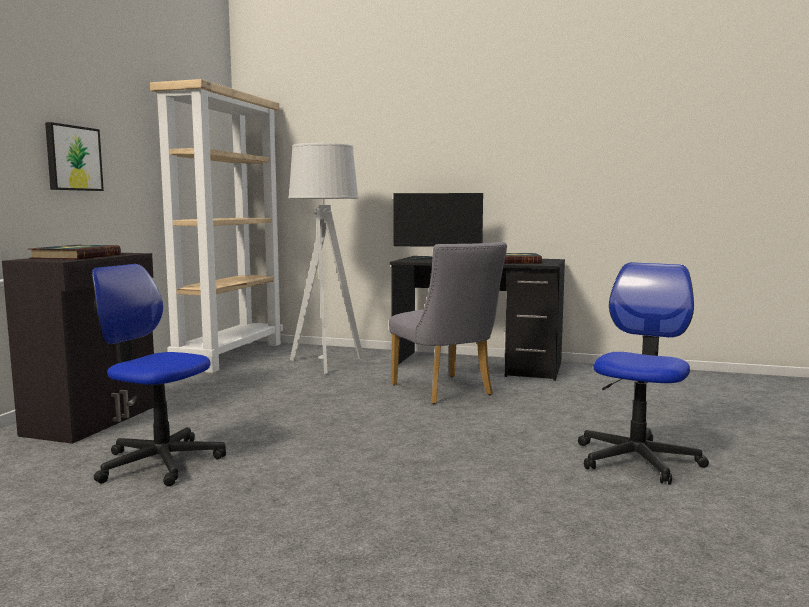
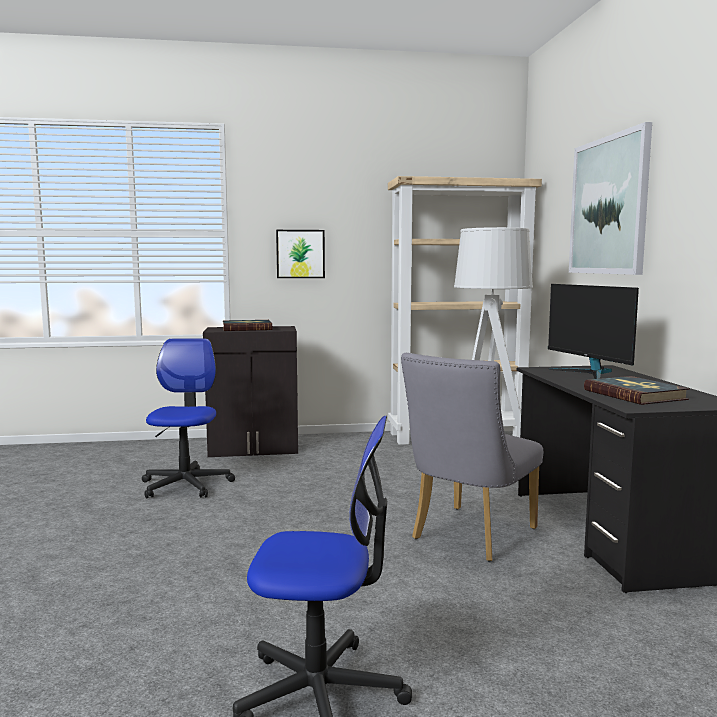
camera: 65 degrees right, 0 degrees up
none -> picture [569,122,652,275]

